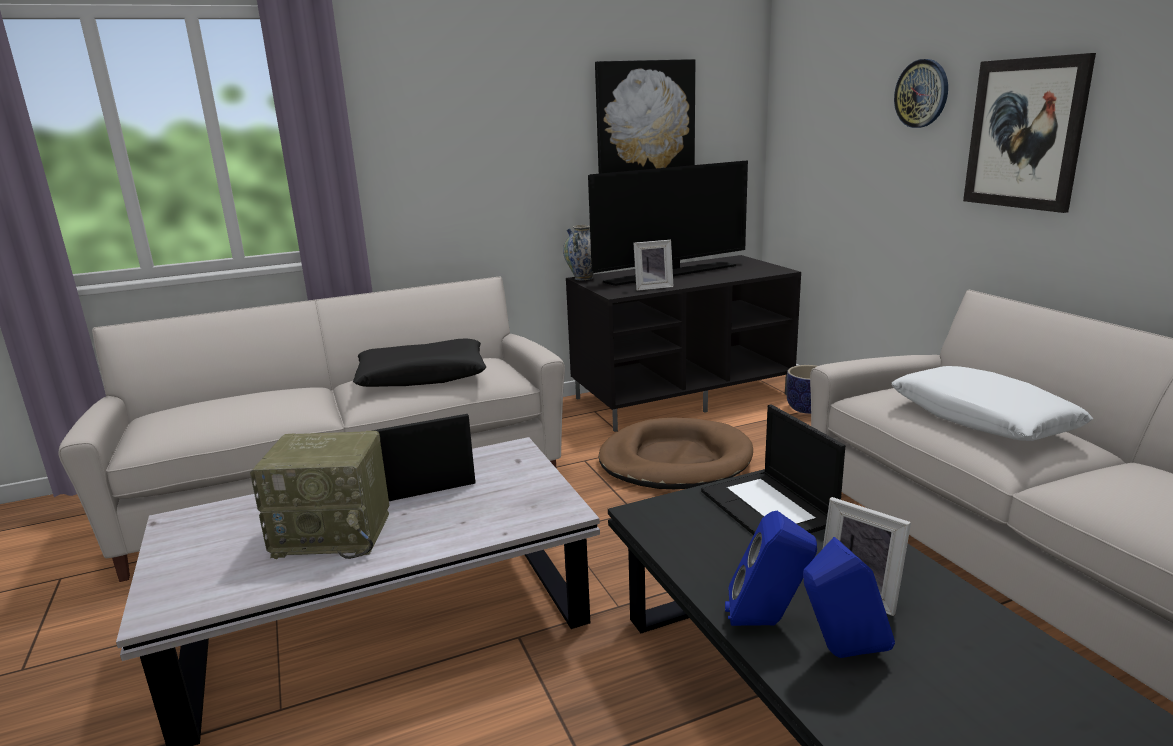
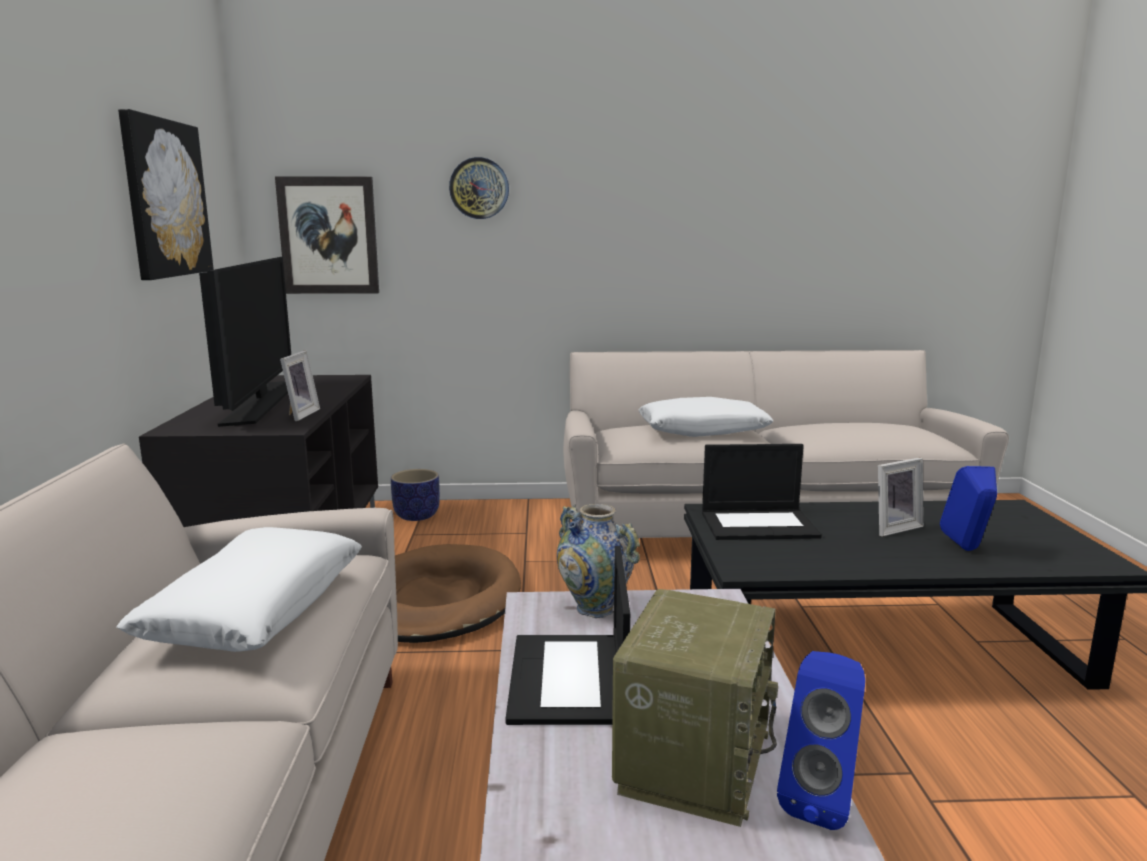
camera: 70 degrees left, 5 degrees down
black pillow [353,339,486,387] -> white pillow [116,527,362,652]
vase [563,225,593,281] -> vase moved to [557,504,640,618]
blue speaker [725,511,817,626] -> blue speaker moved to [777,651,865,830]
picture [963,53,1096,213] -> picture moved to [275,176,379,294]

